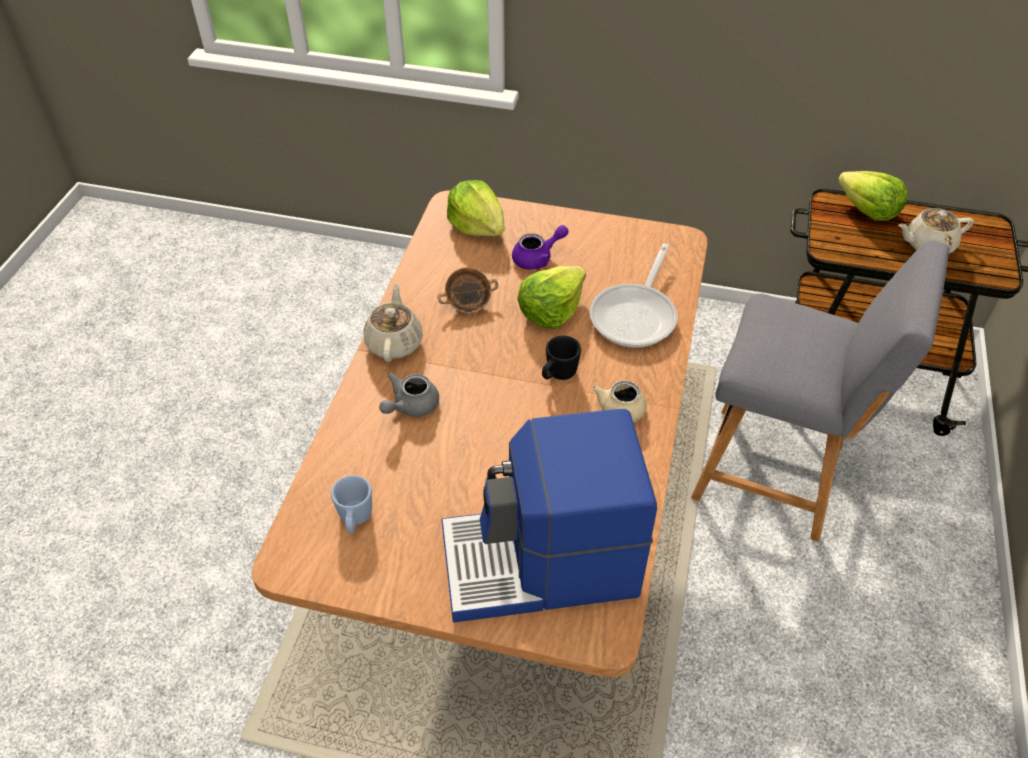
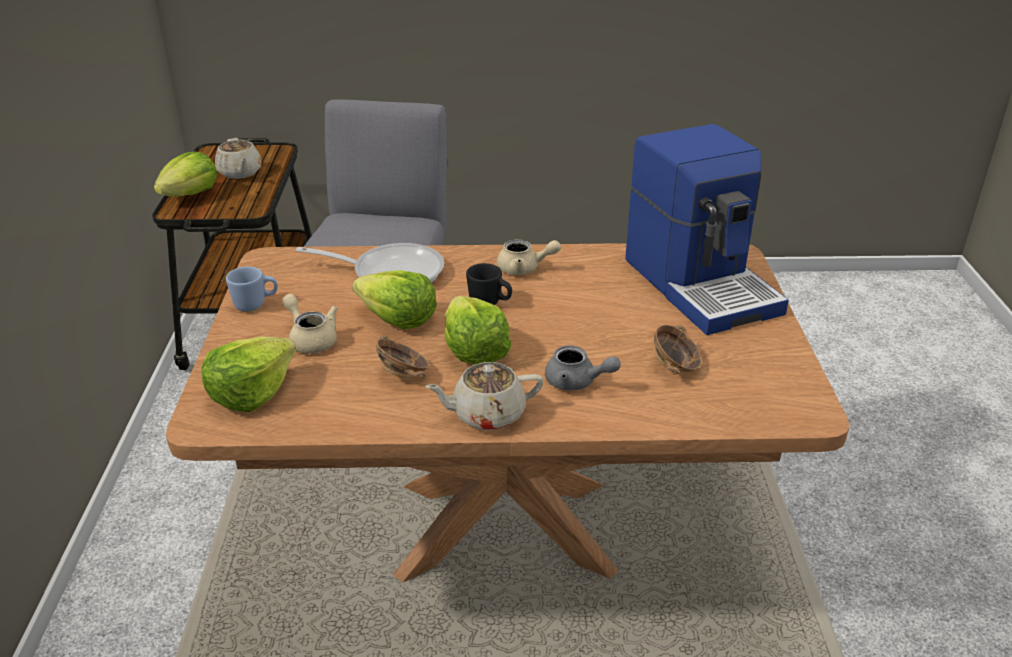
camera: 105 degrees left, 15 degrees down
blue mug [331,475,372,533] -> blue mug moved to [226,267,278,311]
purple teapot [512,225,569,270] -> beige teapot [283,294,338,354]
none -> lettuce [444,296,512,364]
none -> bowl [654,325,702,375]

